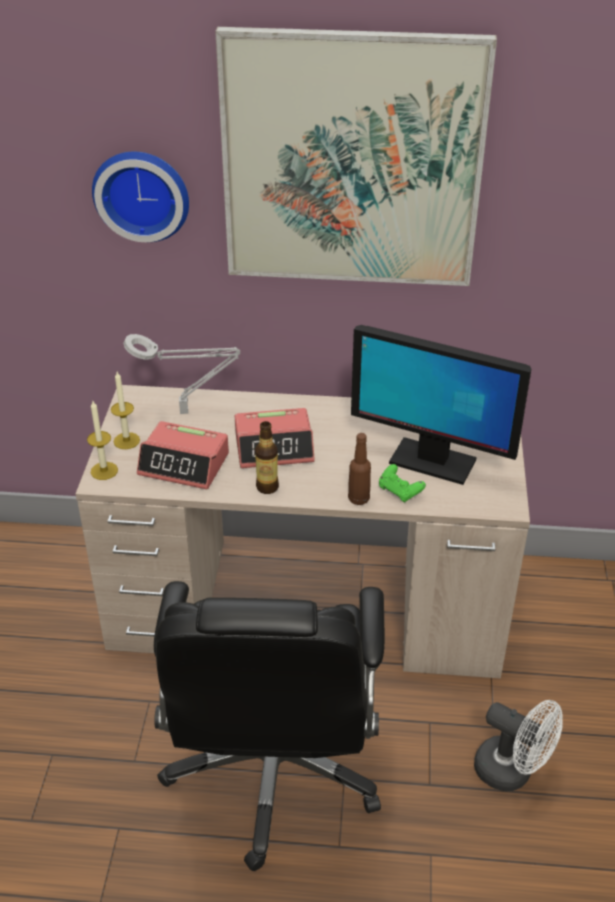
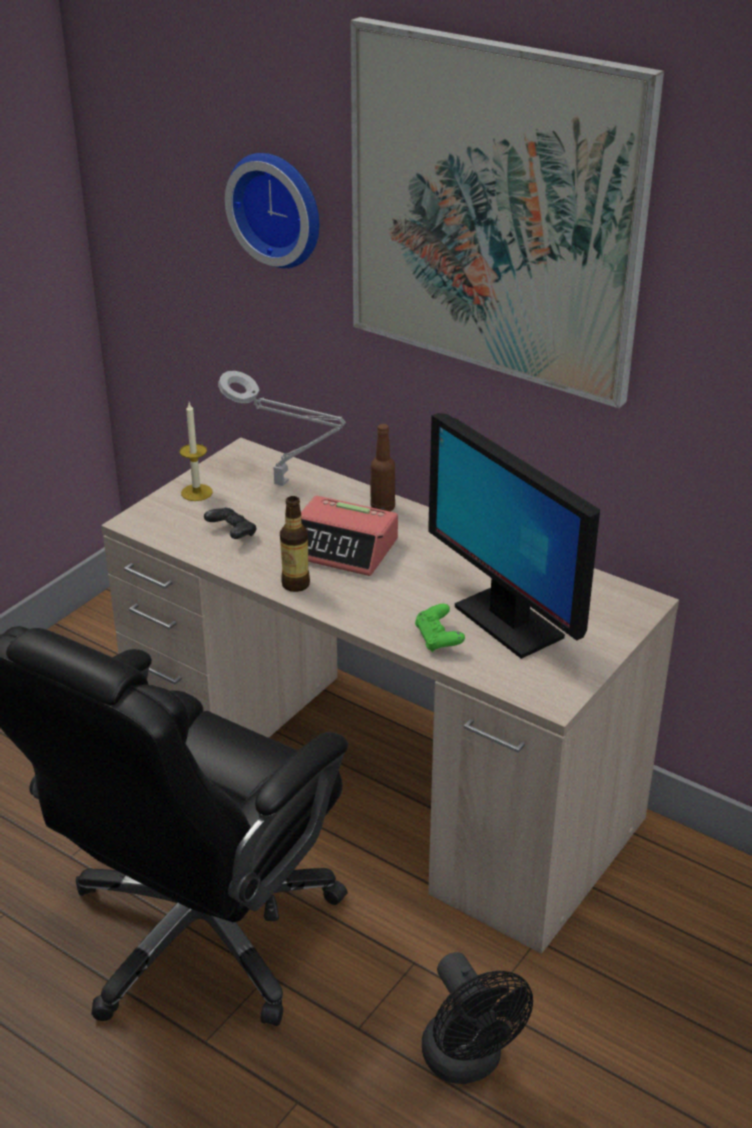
camera: 30 degrees right, 5 degrees down
candle [87,401,118,480] -> none
alarm clock [137,421,229,489] -> black game controller [204,508,257,539]
brown bottle [348,433,371,505] -> brown bottle moved to [370,424,395,512]
white fan [474,700,563,791] -> black fan [422,952,533,1084]

